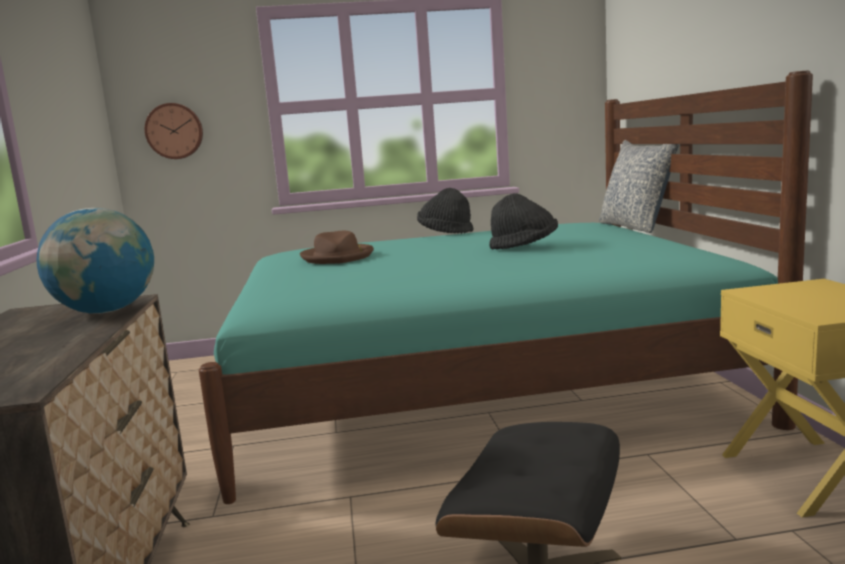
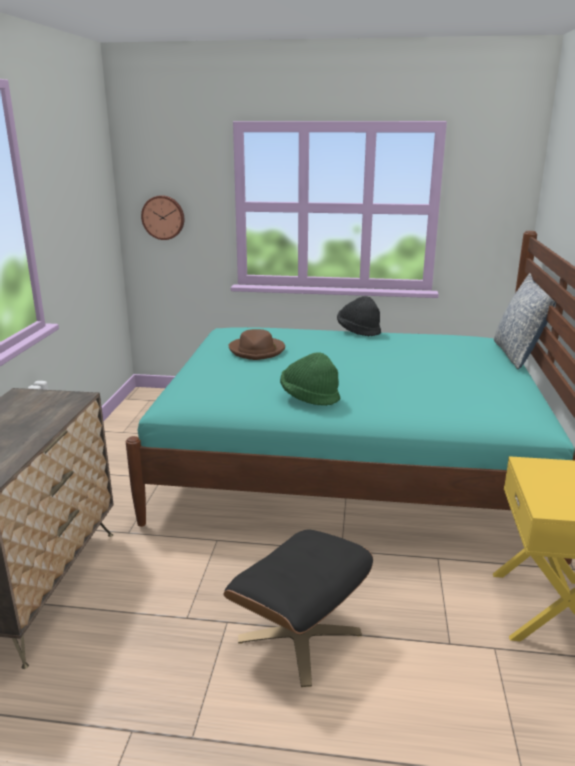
camera: 15 degrees right, 10 degrees up
globe [37,208,154,314] -> none
black hat [489,194,558,249] -> none
none -> green hat [280,352,340,406]

